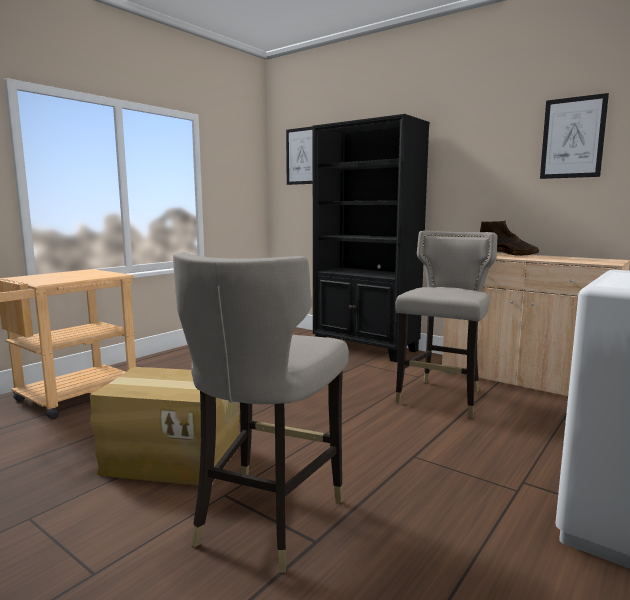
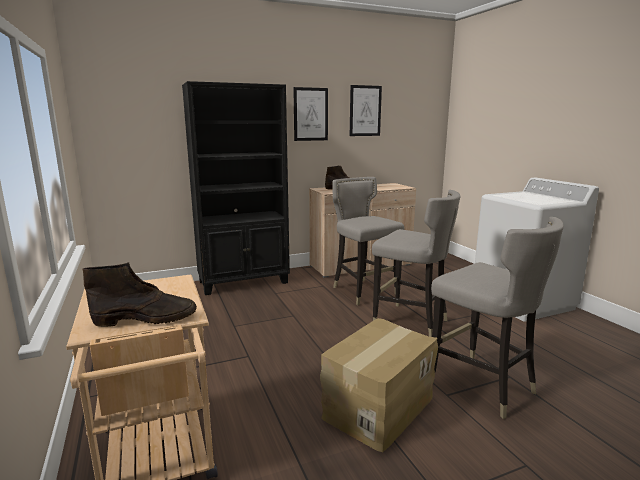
camera: 60 degrees left, 5 degrees up
picture [286,126,313,185] -> picture moved to [293,87,328,141]
none -> brown boot [83,262,197,327]
none -> grey stool [372,190,460,337]

